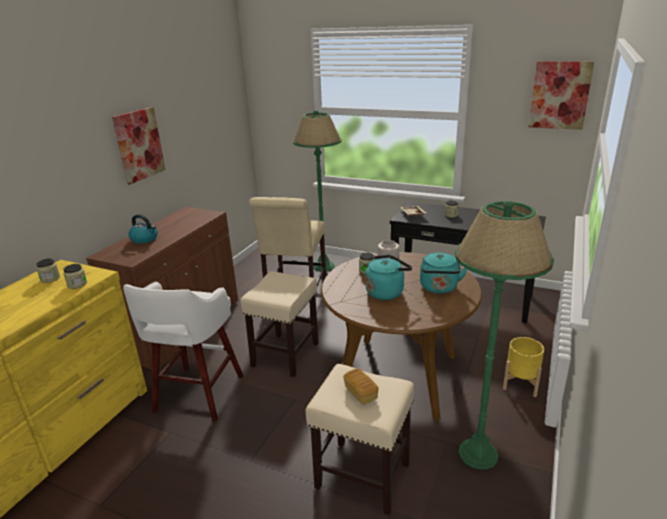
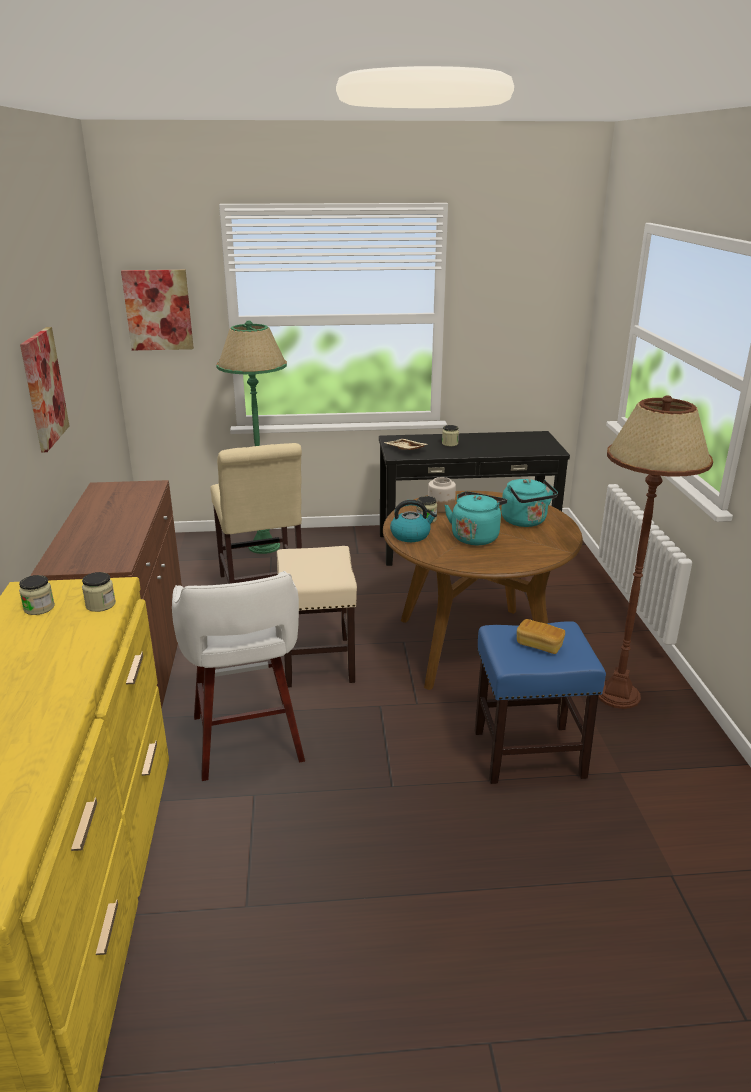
camera: 30 degrees left, 0 degrees up
kettle [129,214,158,244] -> kettle moved to [390,500,437,542]
beige stool [305,364,414,515] -> blue stool [475,621,606,784]
green floor lamp [455,201,554,470] -> brown floor lamp [598,395,713,709]
yellow planter [503,337,544,397] -> none
picture [528,61,594,130] -> picture moved to [121,270,194,350]

